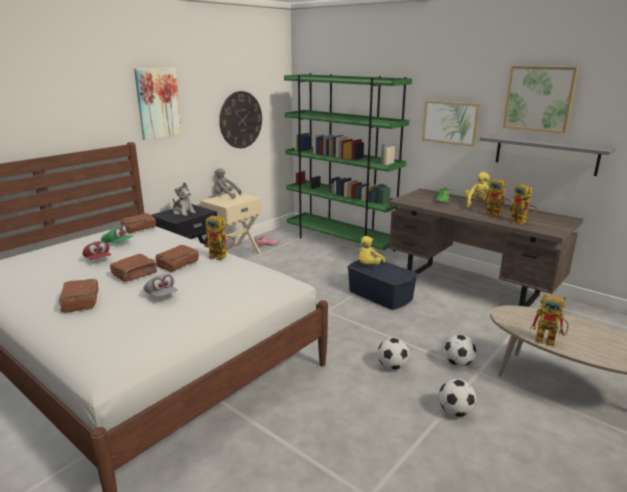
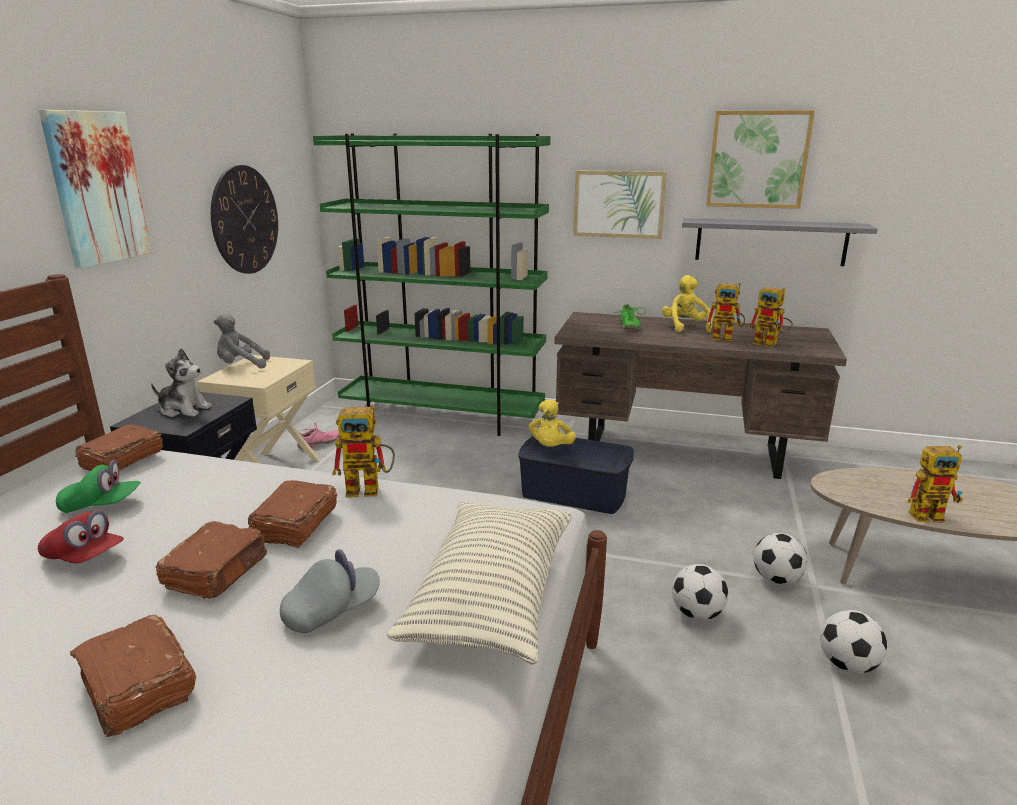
camera: 25 degrees left, 0 degrees up
grey cap [144,274,178,297] -> grey cap turned 60 degrees counterclockwise [280,549,380,633]
none -> pillow [387,501,572,665]

